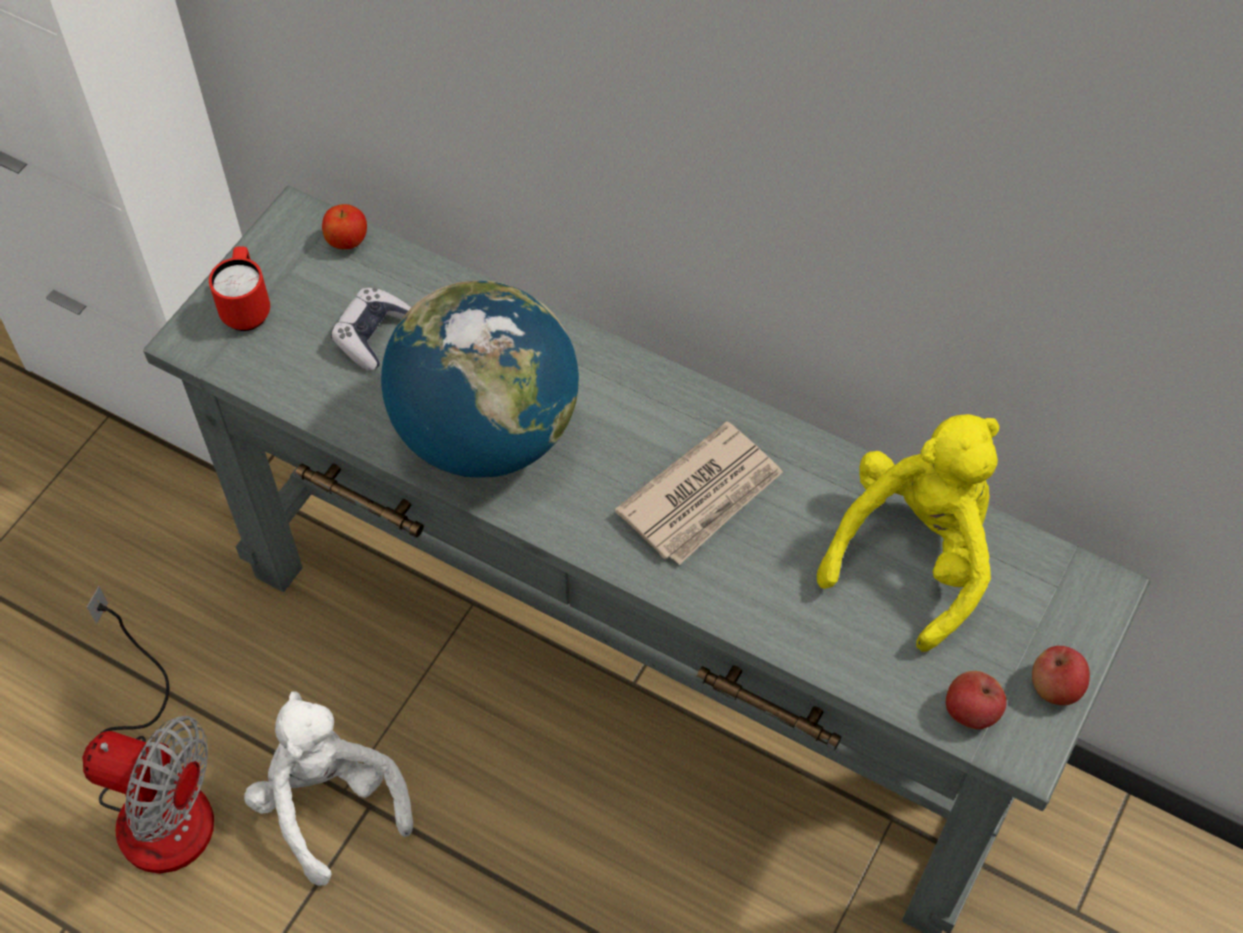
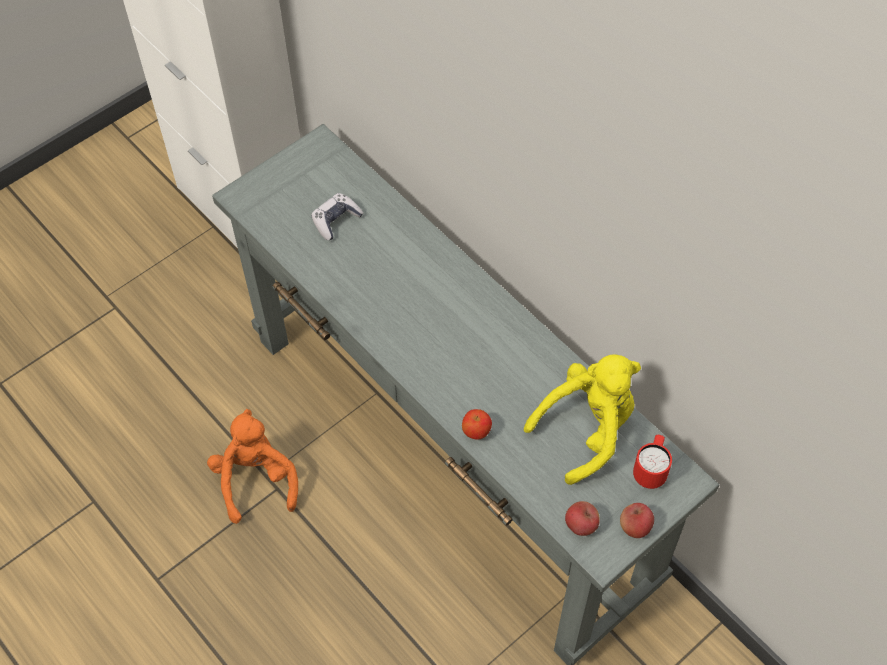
camera: 20 degrees right, 0 degrees up
fan [82,586,214,874] -> none
red mug [209,246,270,331] -> red mug moved to [633,435,672,489]
white plush toy [244,691,413,886] -> orange plush toy [207,409,298,524]
apple [322,204,367,249] -> apple moved to [462,409,492,440]
globe [381,280,579,478] -> none
newspaper [615,421,783,565] -> none

